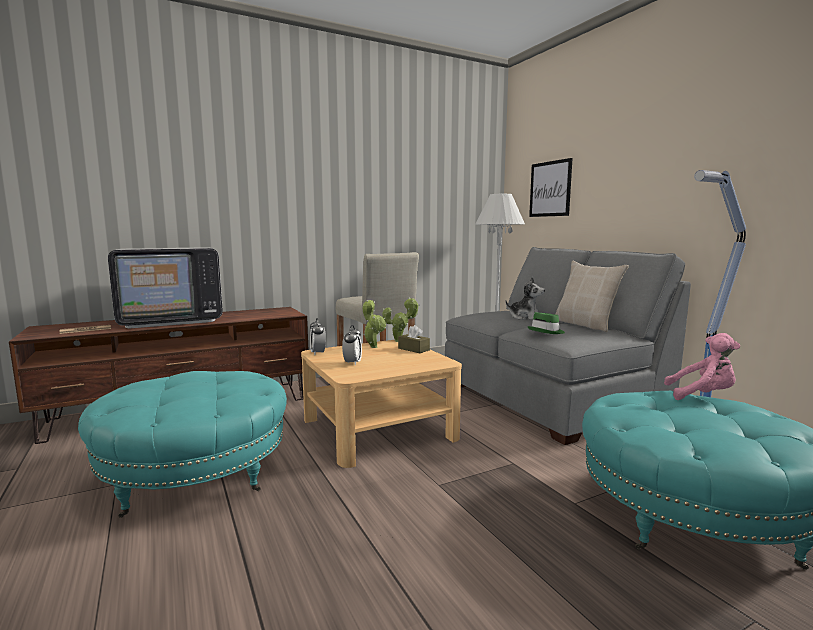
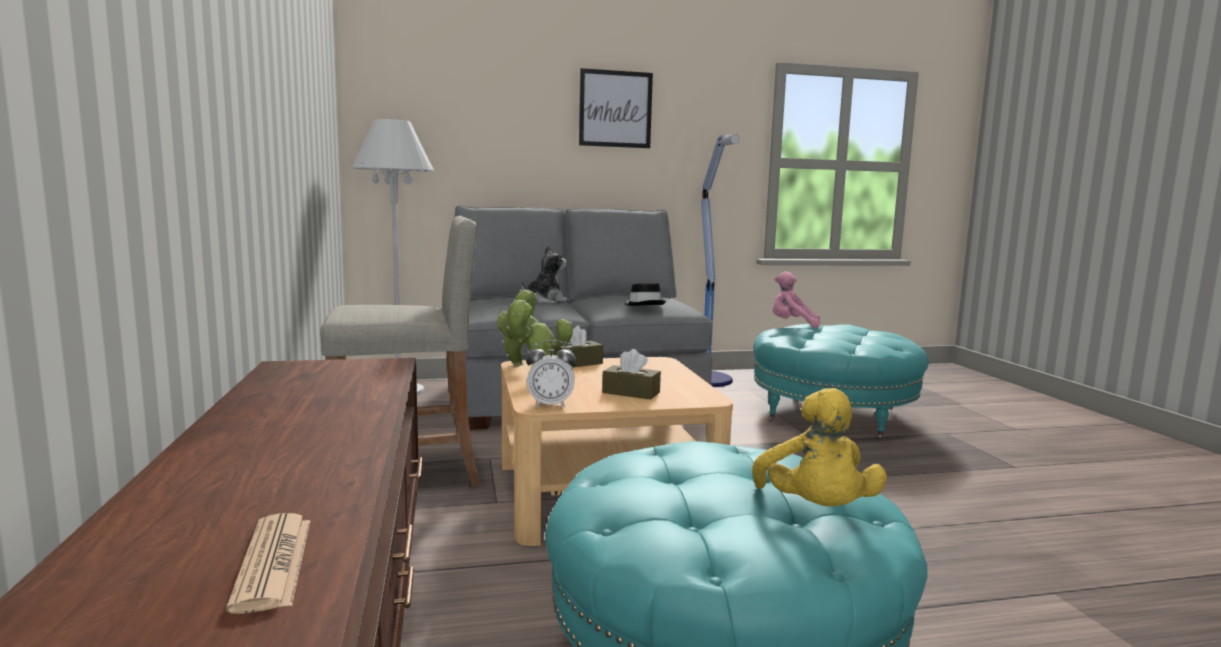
camera: 75 degrees left, 0 degrees up
television [108,247,223,328] -> none
alarm clock [342,325,362,366] -> brown tissue box [602,349,661,400]
green hat [528,312,565,334] -> black hat [623,283,666,306]
picture [529,158,573,217] -> picture moved to [579,68,653,148]
beige pillow [555,261,629,332] -> none
pink plush toy [664,333,740,400] -> pink plush toy turned 105 degrees counterclockwise [772,271,820,328]
none -> yellow plush toy [752,388,887,506]

